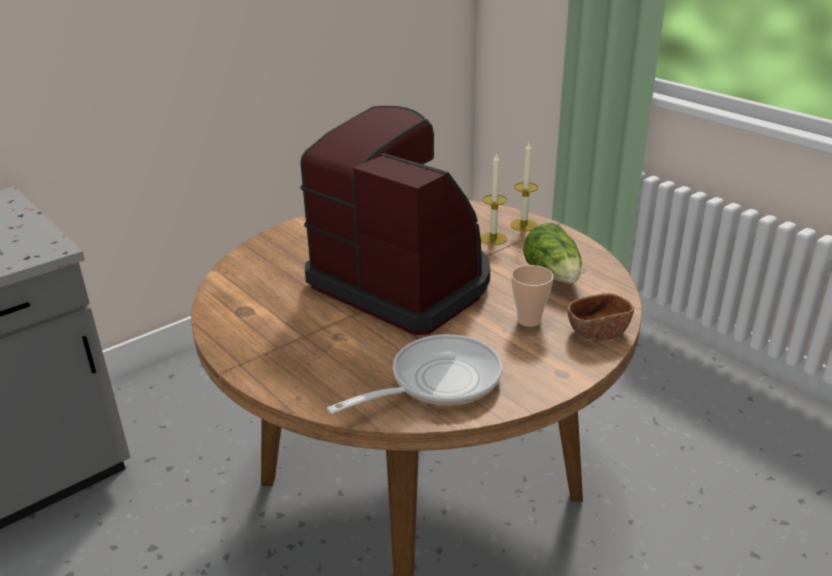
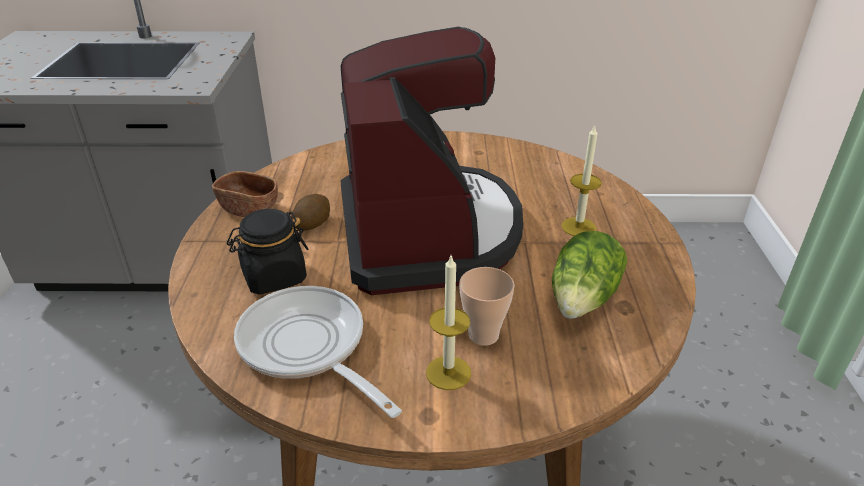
camera: 40 degrees right, 5 degrees up
frying pan [327,334,502,414] -> frying pan turned 135 degrees counterclockwise [234,286,402,418]
candle [510,143,538,231] -> candle moved to [426,256,471,390]
brown bowl [568,293,634,341] -> brown bowl moved to [212,171,278,217]
none -> black jar [227,209,308,294]
none -> potato [291,194,330,231]

